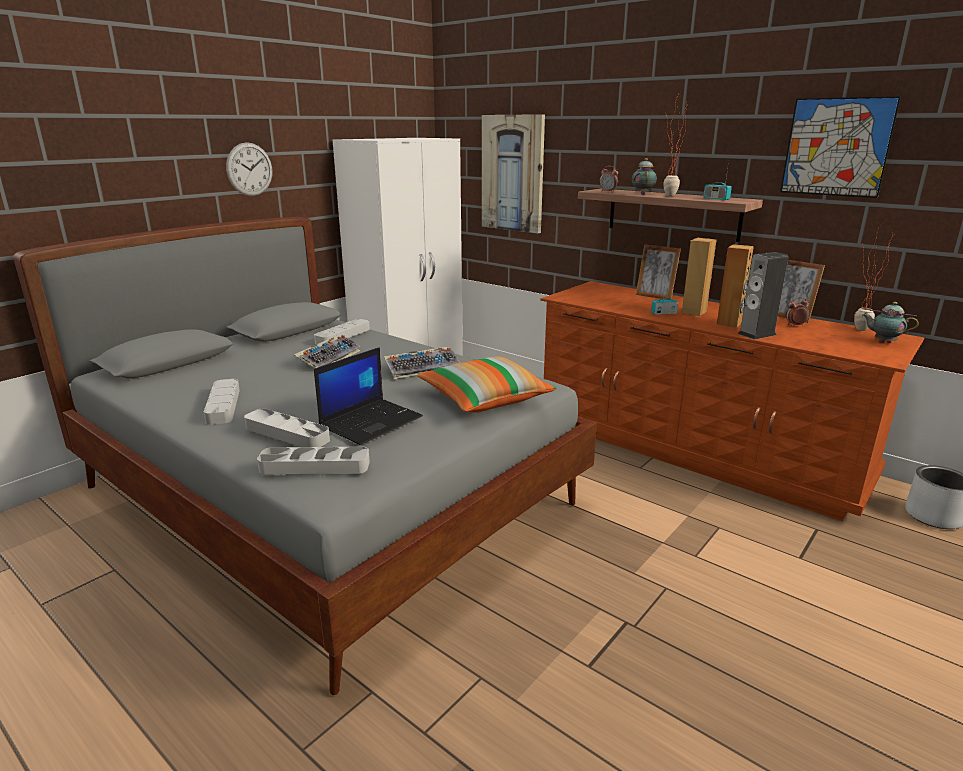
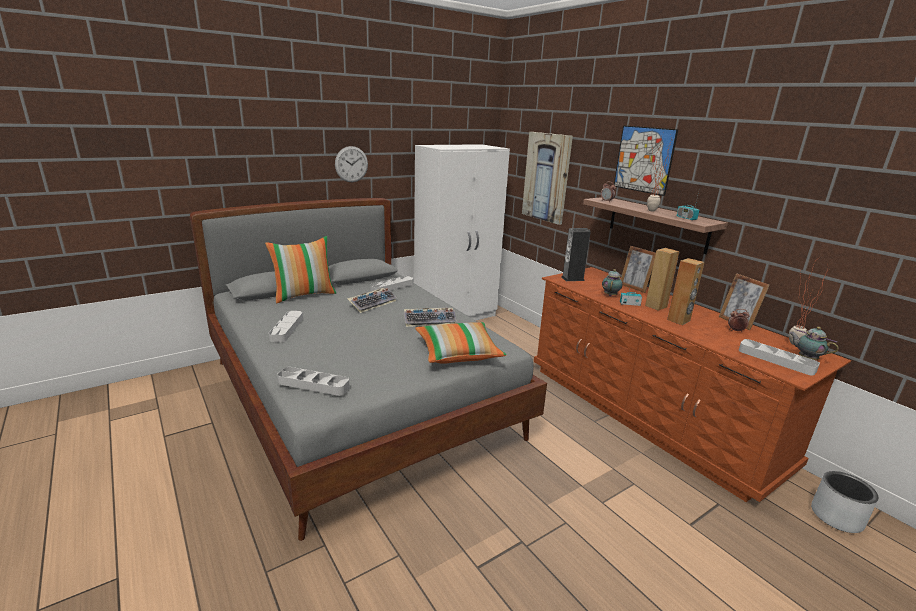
camera: 15 degrees right, 0 degrees up
grey tray [244,408,330,447] -> grey tray moved to [739,339,820,376]
laptop [314,347,423,445] -> none
teapot [632,158,657,195] -> teapot moved to [602,269,623,296]
speaker [738,252,788,340] -> speaker moved to [561,228,591,281]
picture [780,96,901,198] -> picture moved to [614,125,678,196]
none -> pillow [265,236,336,303]

